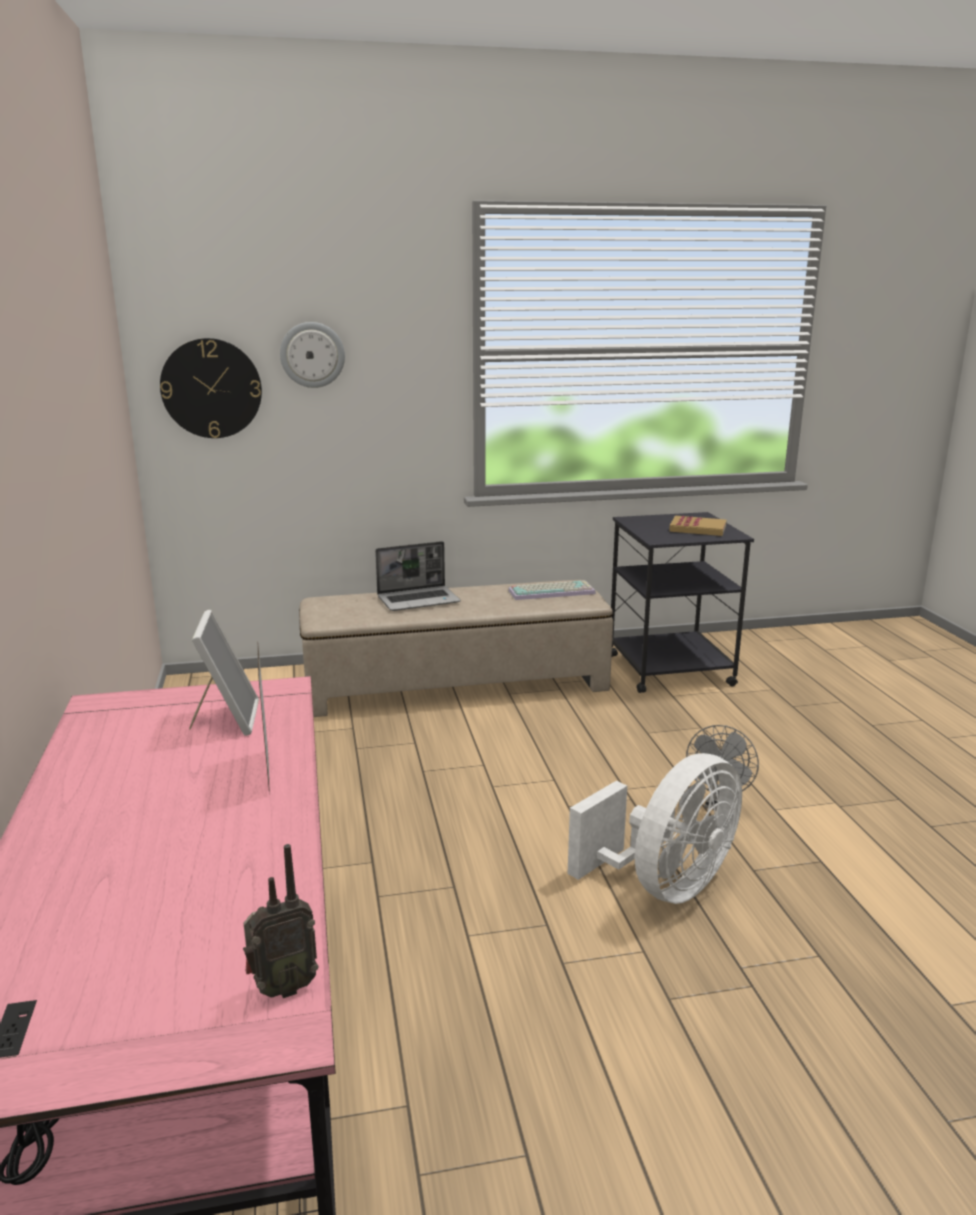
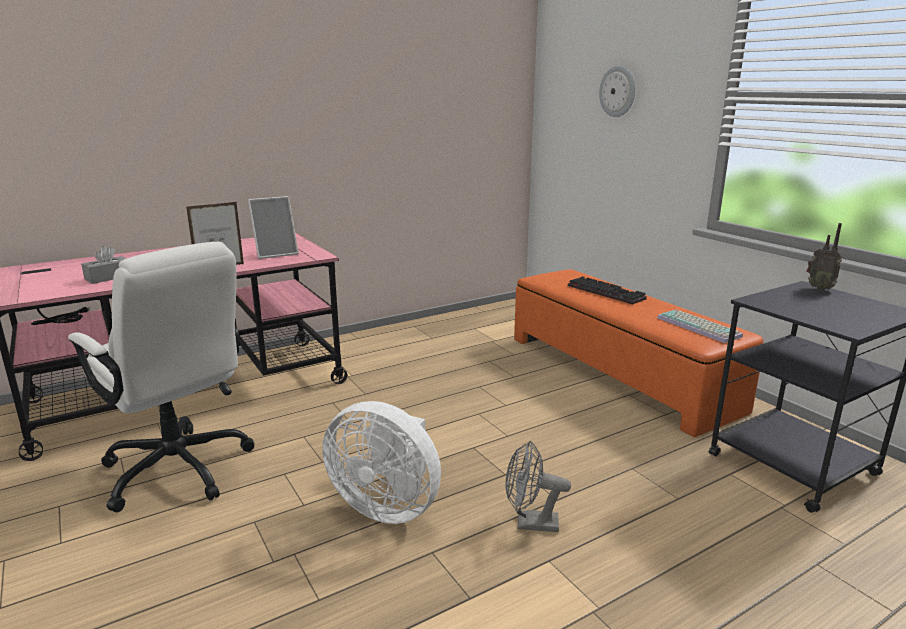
camera: 70 degrees right, 0 degrees up
wall clock [160,338,262,438] -> none
radio [243,844,319,998] -> radio moved to [806,223,842,291]
beige bench [299,580,613,717] -> orange bench [514,269,763,437]
laptop [375,541,461,611] -> keyboard [568,276,647,305]
book [669,516,727,536] -> none
none -> white office chair [68,242,255,512]
none -> grey tissue box [81,246,127,284]

